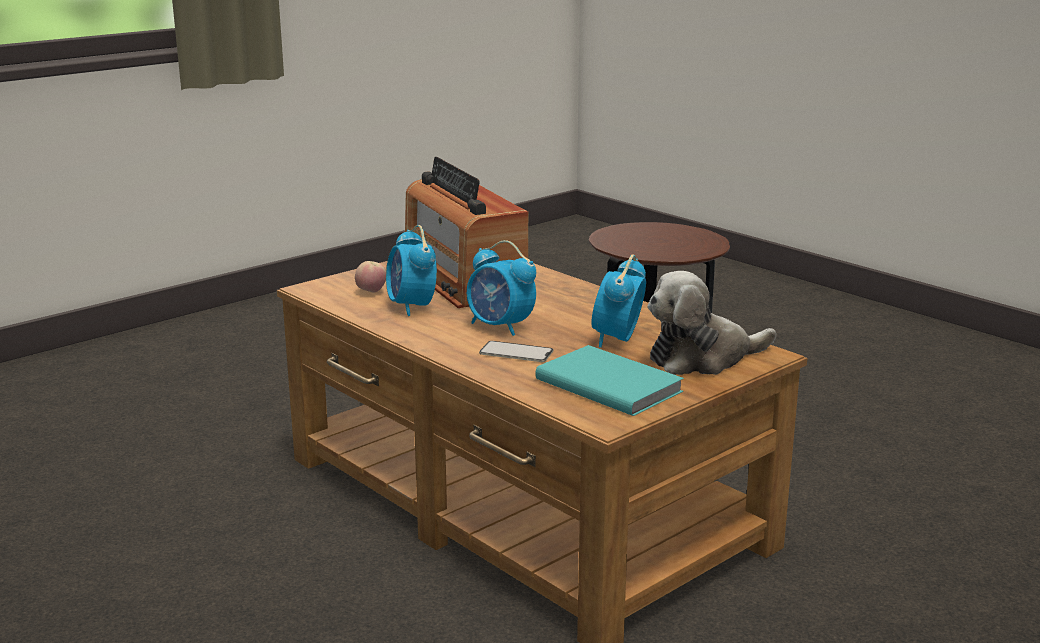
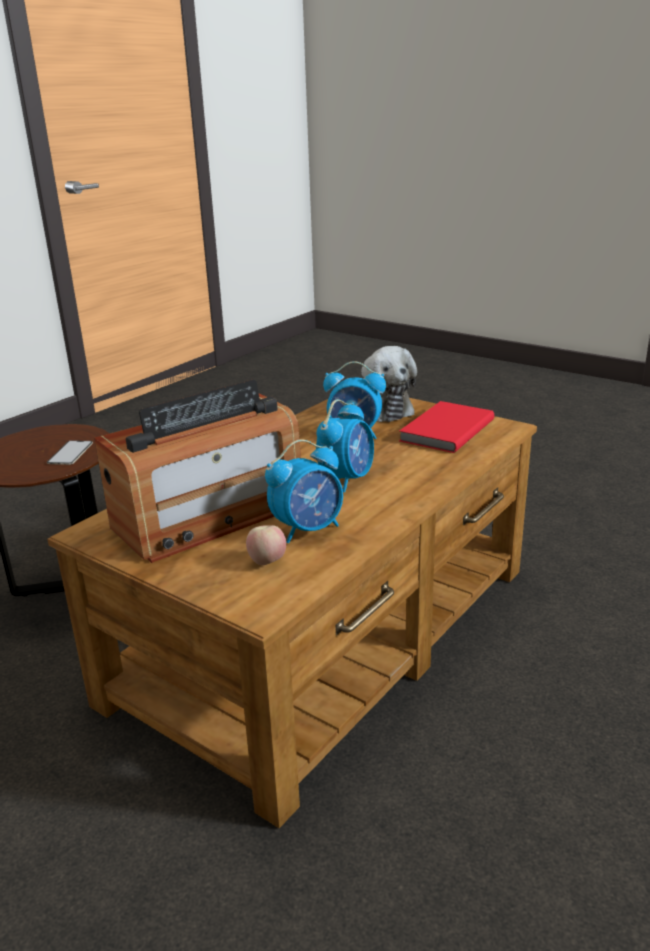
camera: 100 degrees left, 5 degrees up
phone [479,341,553,362] -> phone moved to [47,440,93,465]
turquoise book [535,345,684,416] -> red book [399,401,494,453]

